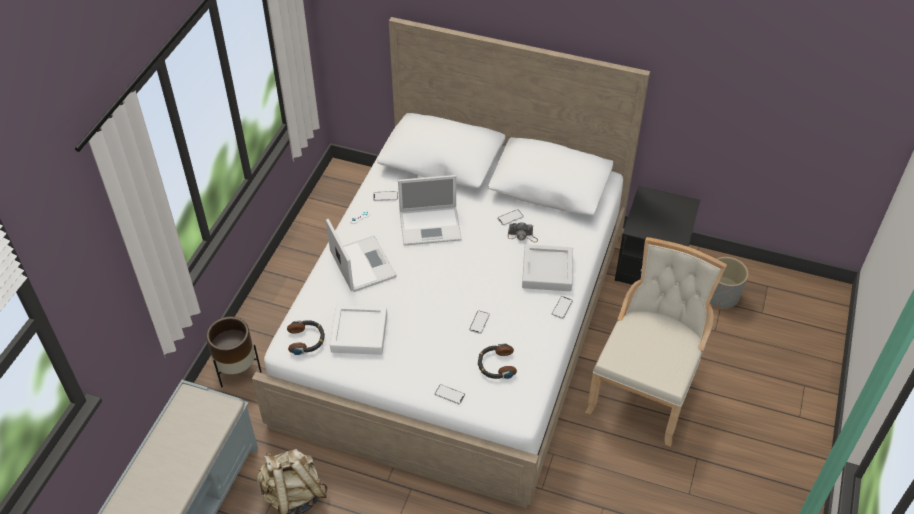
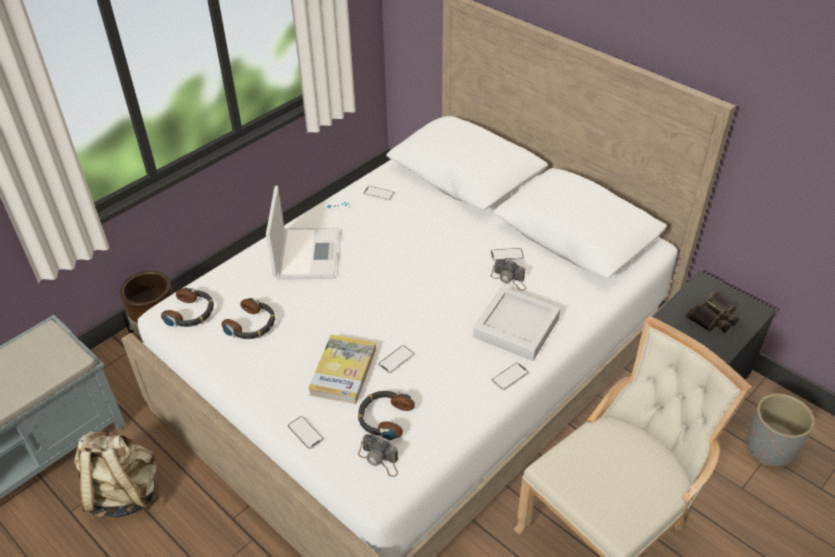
camera: 25 degrees right, 5 degrees down
white tray [330,305,387,355] -> headphones [221,298,275,339]
laptop [398,175,462,246] -> none
none -> book [308,335,376,404]
none -> camera [358,434,398,477]
none -> binoculars [686,291,739,333]

